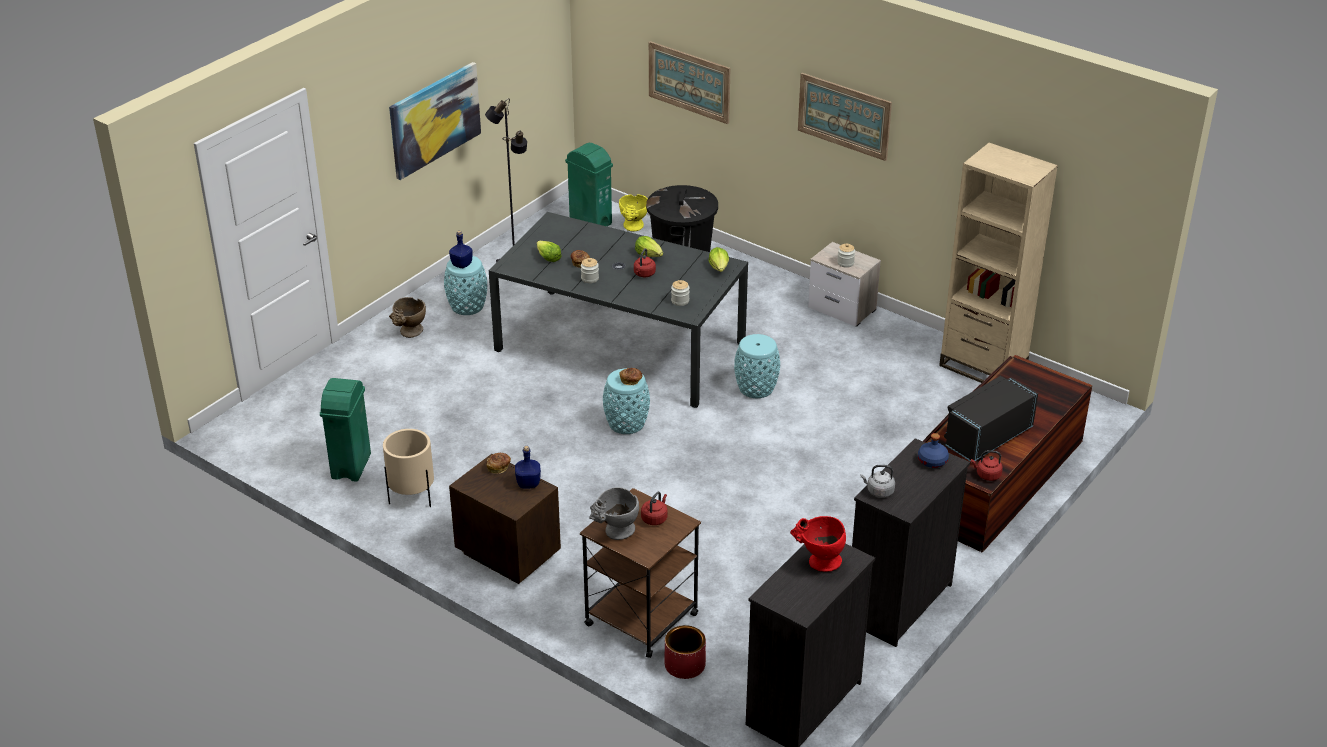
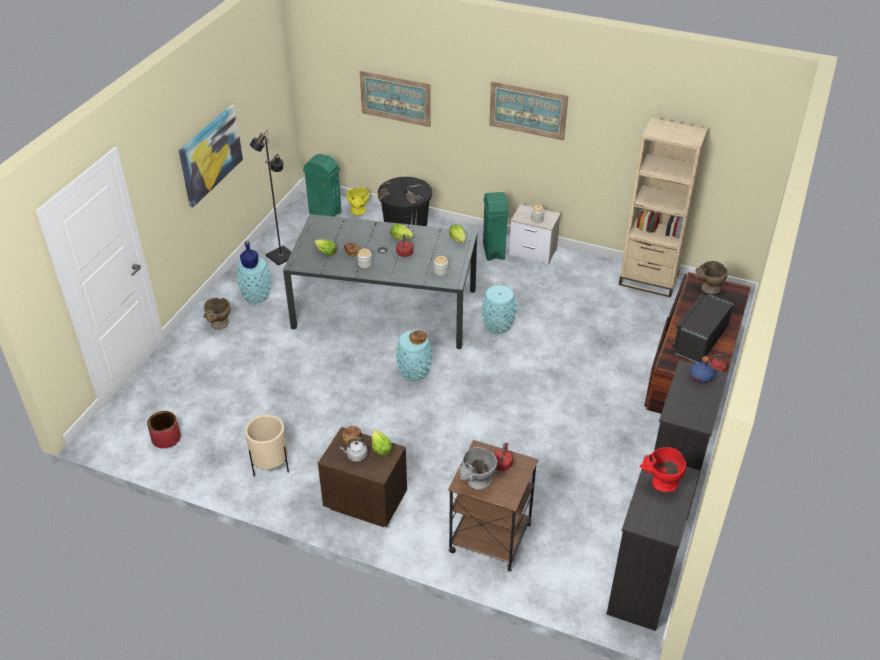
camera: 15 degrees left, 5 degrees up
green trash can [320,378,371,482] -> green trash can moved to [483,192,509,260]
blue bottle [515,446,541,489] -> lettuce [372,430,393,456]
red planter [664,625,706,679] -> red planter moved to [147,411,181,448]
grey kettle [861,465,895,498] -> grey kettle moved to [340,437,368,462]
none -> beige vase [694,261,728,294]

